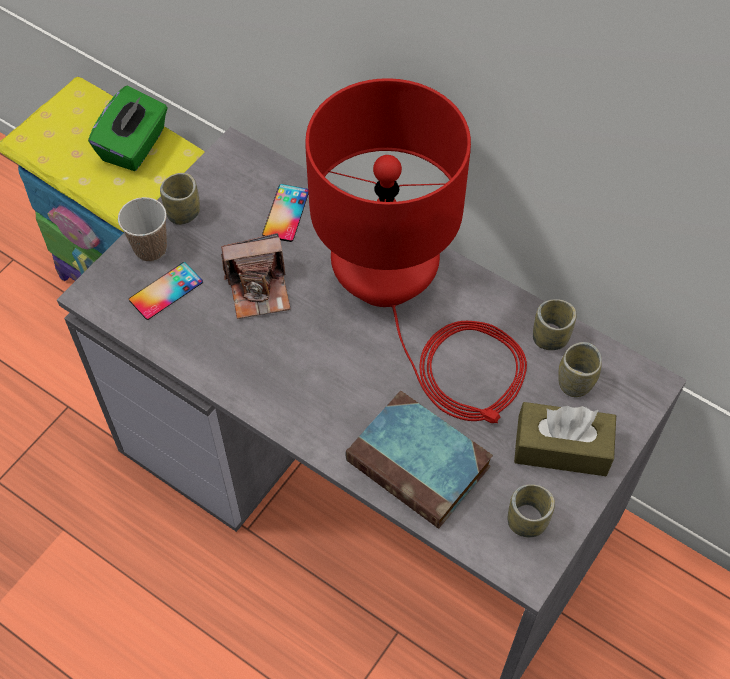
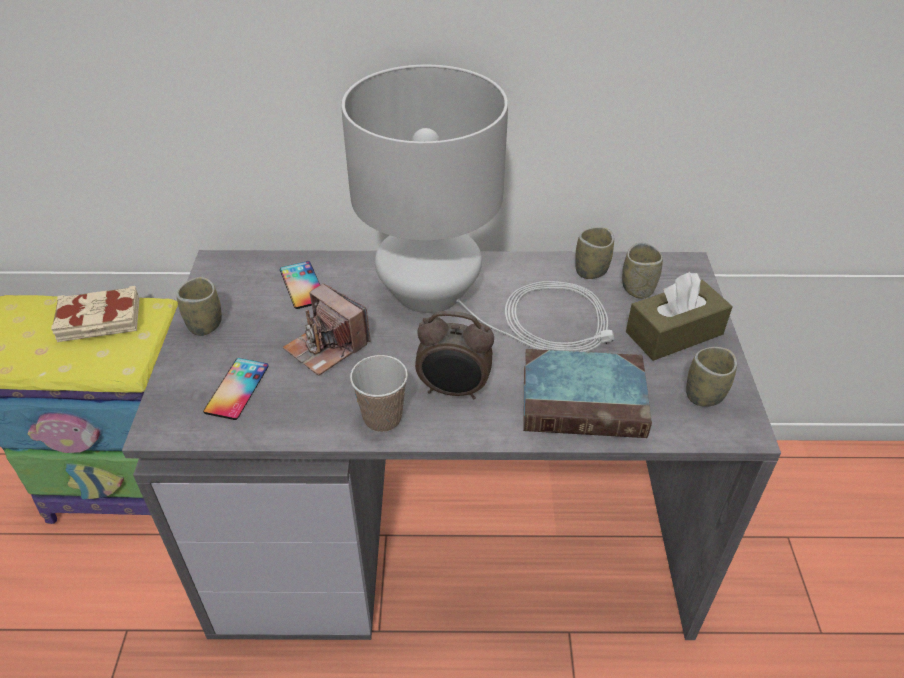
camera: 35 degrees left, 15 degrees down
green tissue box [88,86,167,171] -> beige book [51,286,140,342]
cup [118,197,167,262] -> cup moved to [350,355,408,433]
camera [221,233,291,319] -> camera turned 90 degrees clockwise [283,284,371,376]
red table lamp [305,78,527,423] -> white table lamp [341,65,614,352]
none -> alarm clock [415,311,494,399]

